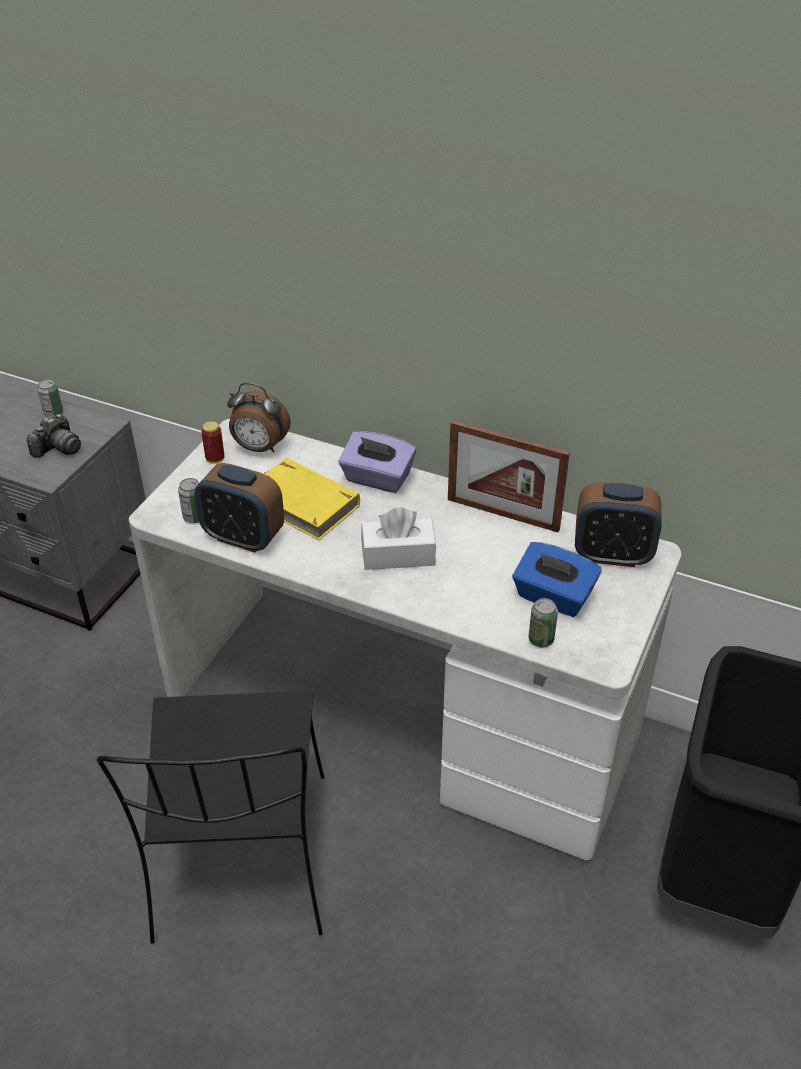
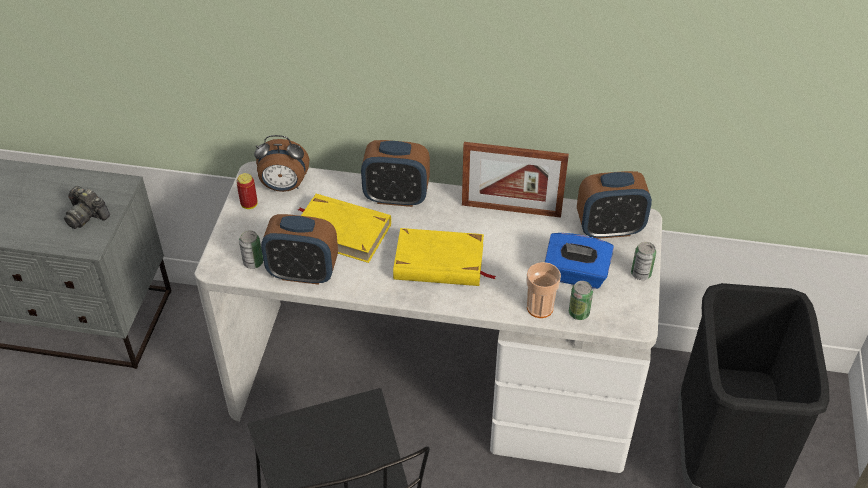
camera: 15 degrees left, 5 degrees up
camera [27,414,81,458] -> camera turned 105 degrees clockwise [64,186,110,229]
can [37,379,63,418] -> can moved to [631,242,656,280]
purple tissue box [339,431,416,493] -> alarm clock [361,140,430,207]
white tissue box [361,507,436,570] -> yellow book [393,228,496,286]
none -> cup [526,262,561,318]

